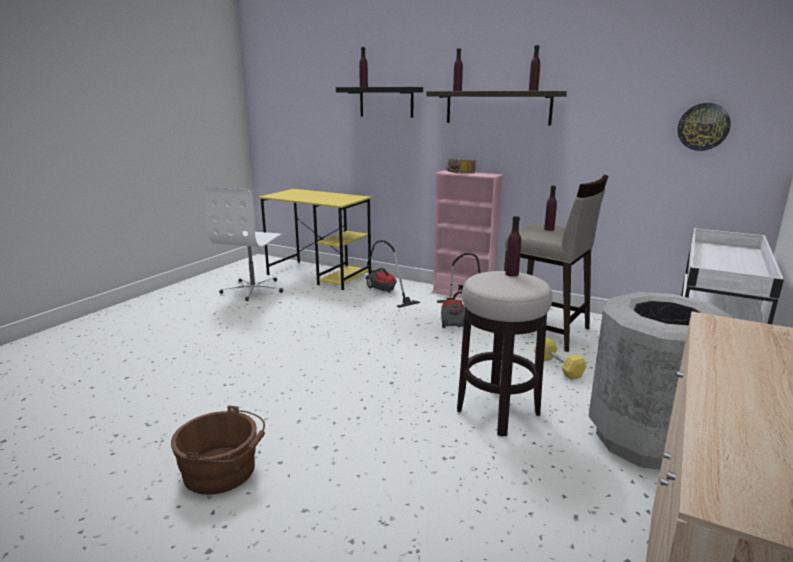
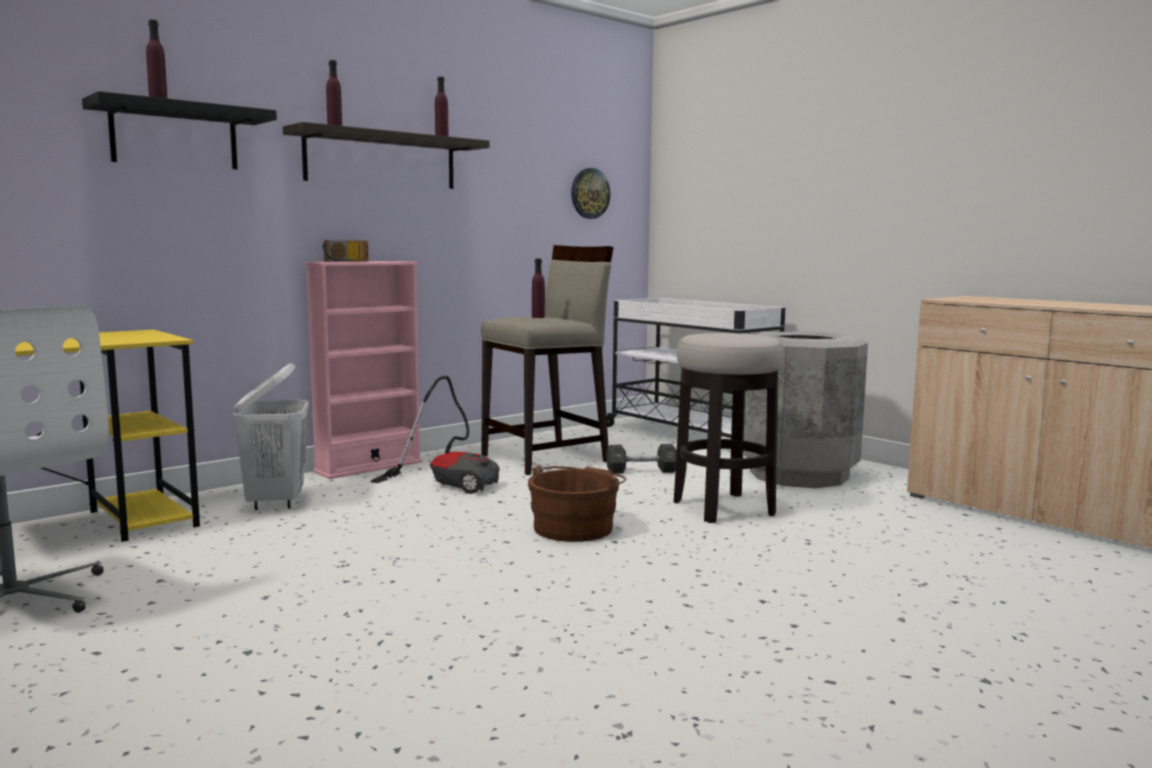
camera: 70 degrees left, 10 degrees down
brown bucket [171,405,265,495] -> brown bucket moved to [528,466,626,542]
vacuum cleaner [365,240,420,308] -> white laundry basket [233,363,309,510]
purple bottle [505,216,521,277] -> none
yellow dumbbell [534,338,587,380] -> black dumbbell [606,444,677,474]

